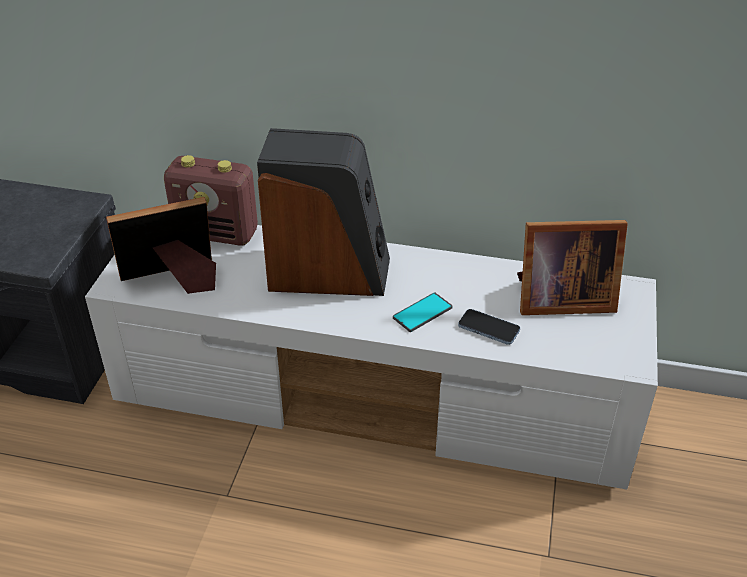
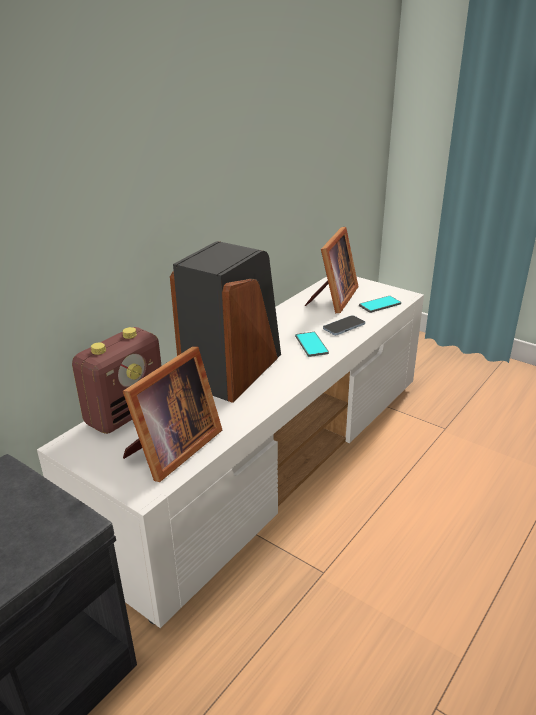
camera: 65 degrees left, 10 degrees down
picture frame [106,197,216,294] -> picture frame turned 150 degrees counterclockwise [123,346,222,482]
none -> phone [359,296,401,313]

